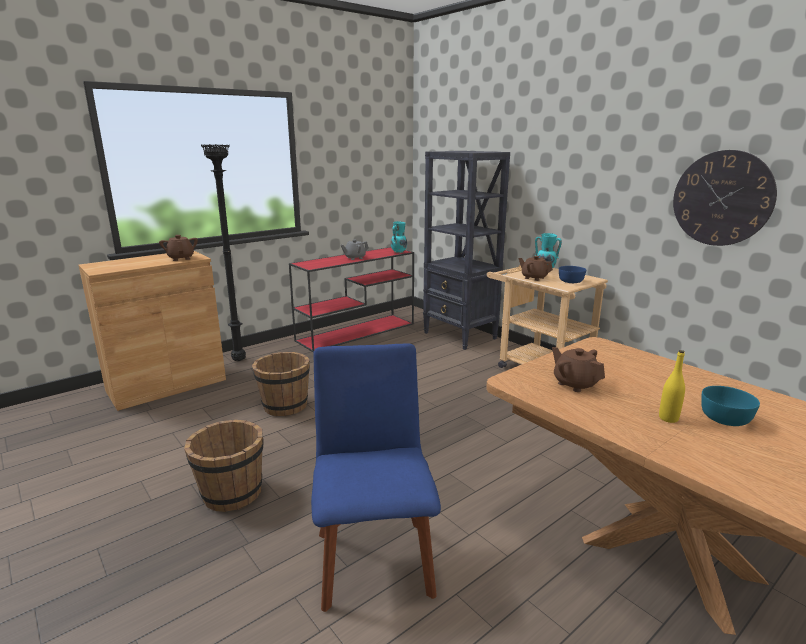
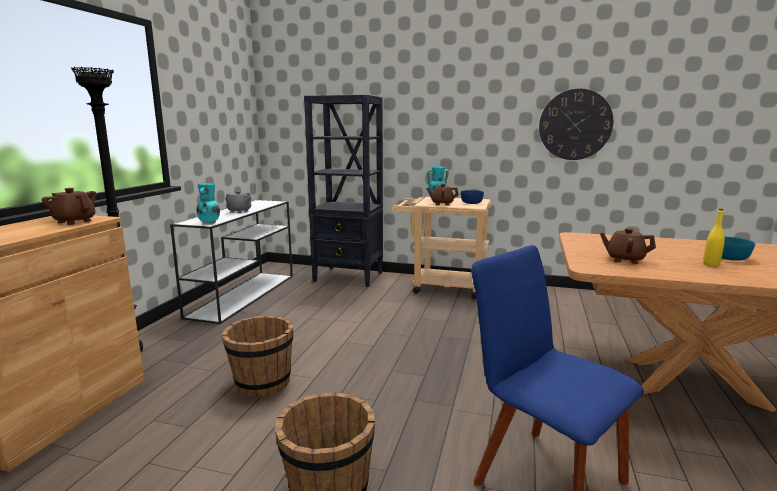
camera: 35 degrees left, 5 degrees down
red console table [289,247,414,352] -> white console table [170,200,293,324]
turquoise vase [391,221,407,253] -> turquoise vase moved to [196,183,220,224]

